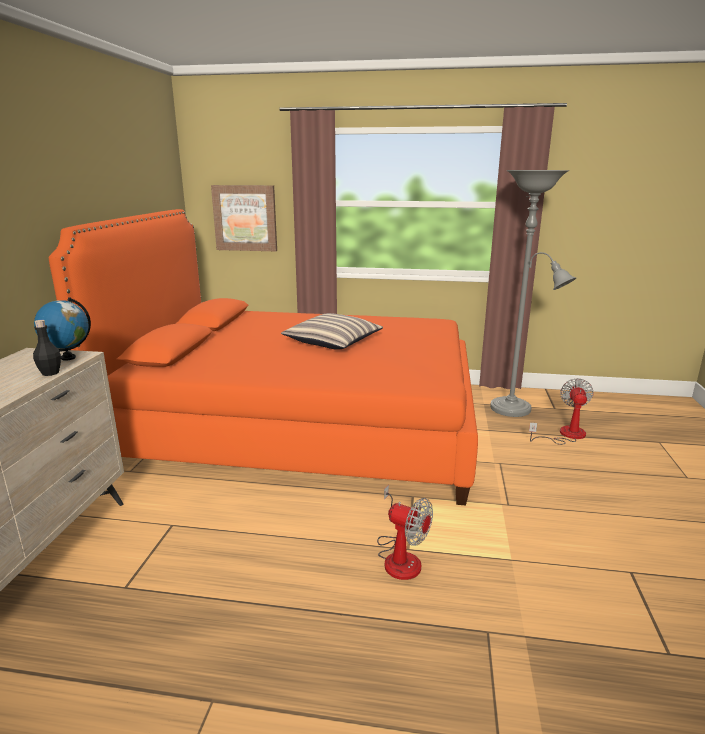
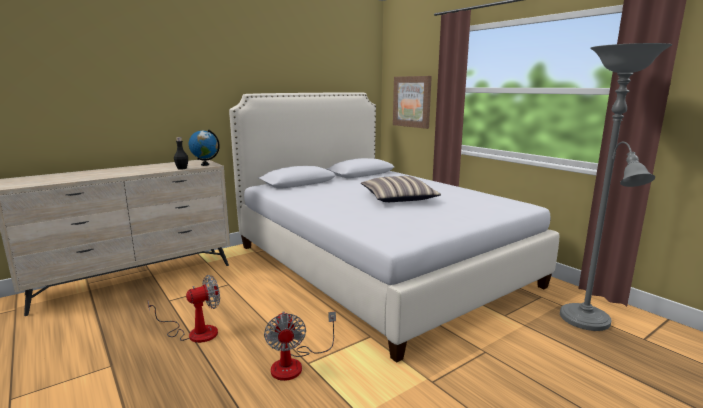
camera: 45 degrees right, 5 degrees down
orange bed [49,209,478,506] -> white bed [229,92,559,363]
fan [529,378,594,445] -> fan moved to [147,275,220,343]

